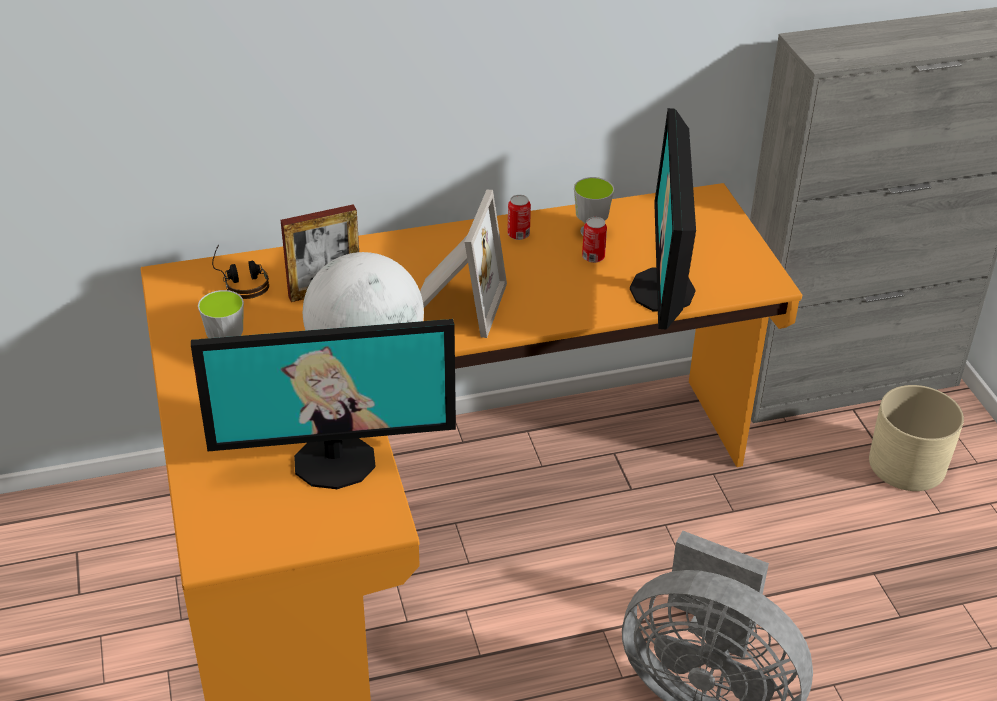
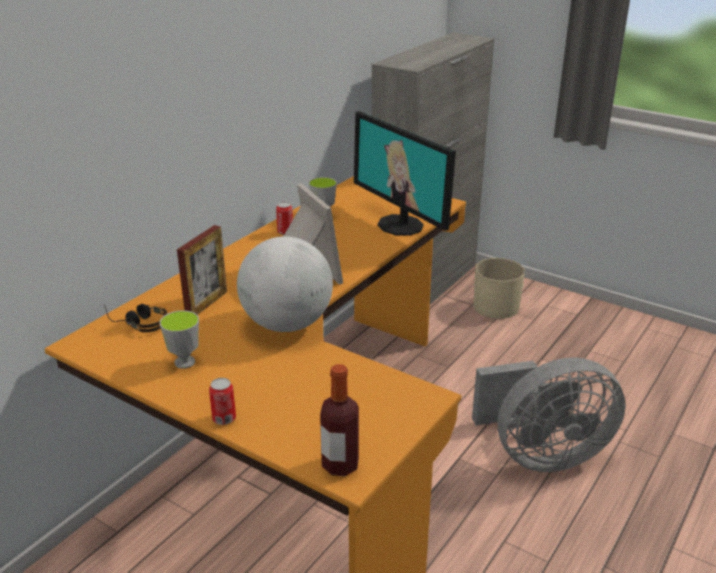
camera: 40 degrees left, 10 degrees down
monitor [191,319,456,489] -> none
can [582,217,607,263] -> can moved to [209,378,236,425]
none -> bottle [320,364,359,476]

